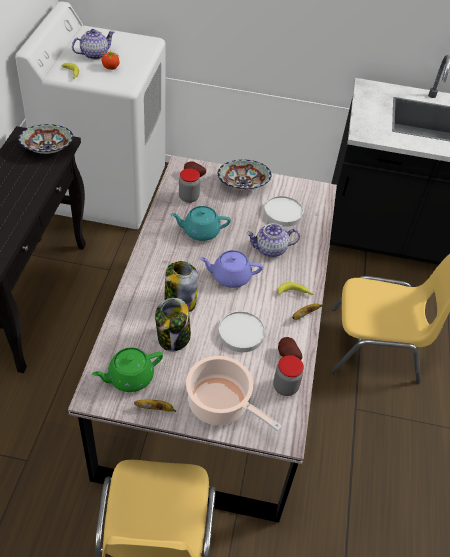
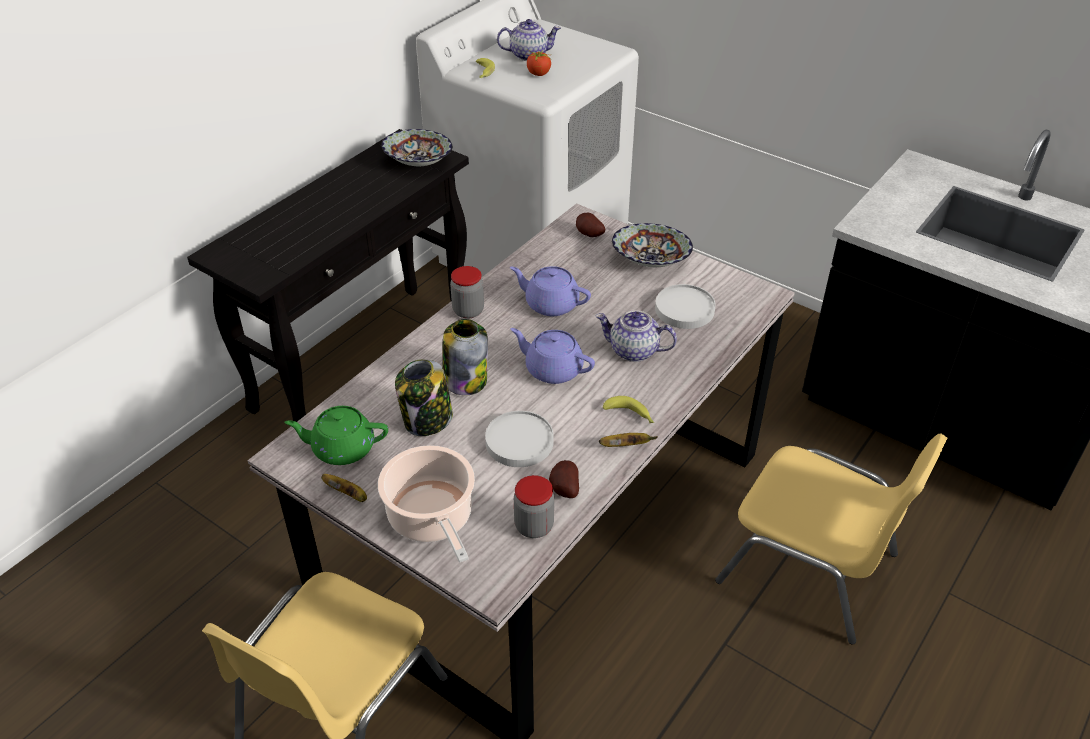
camera: 30 degrees right, 5 degrees down
turquoise teapot [170,206,231,241] -> purple teapot [510,266,591,316]
jar [179,168,200,203] -> jar moved to [450,266,484,319]

